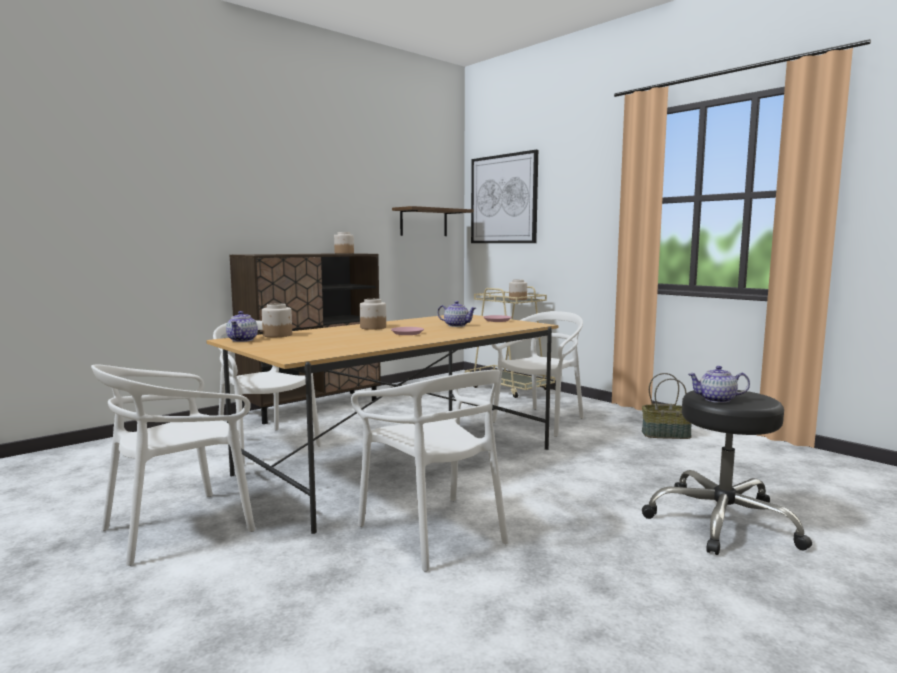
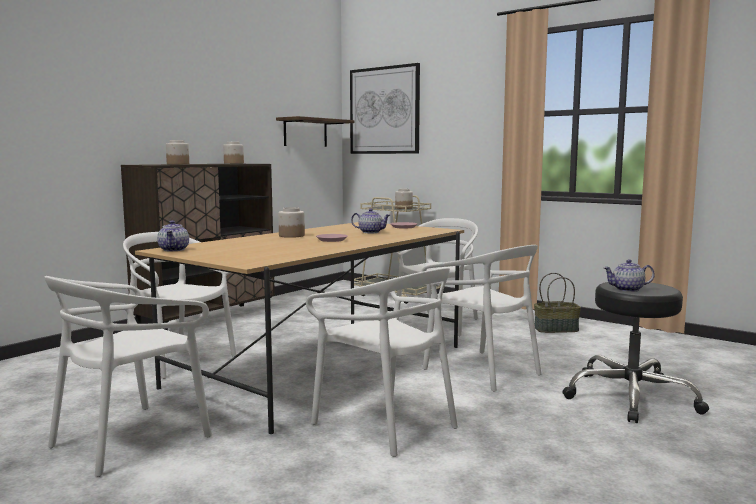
camera: 10 degrees left, 0 degrees up
jar [262,303,292,337] -> jar moved to [166,140,189,164]
none -> white chair [421,245,541,392]

